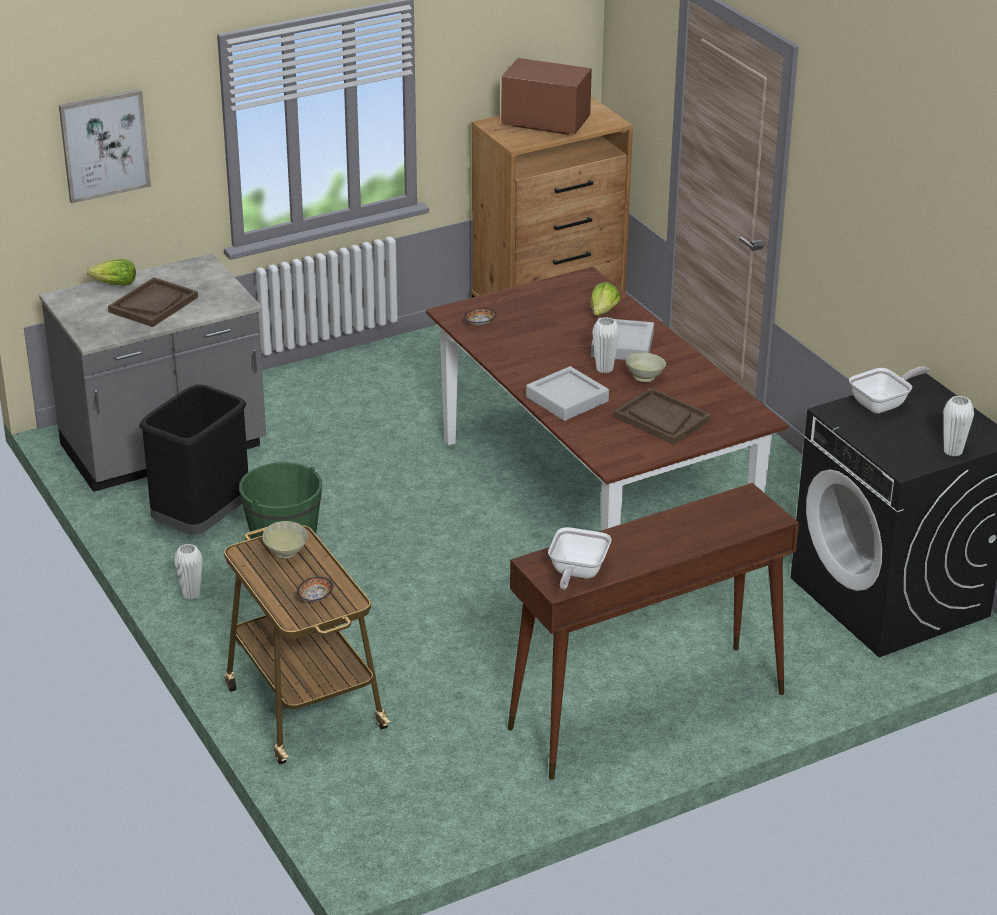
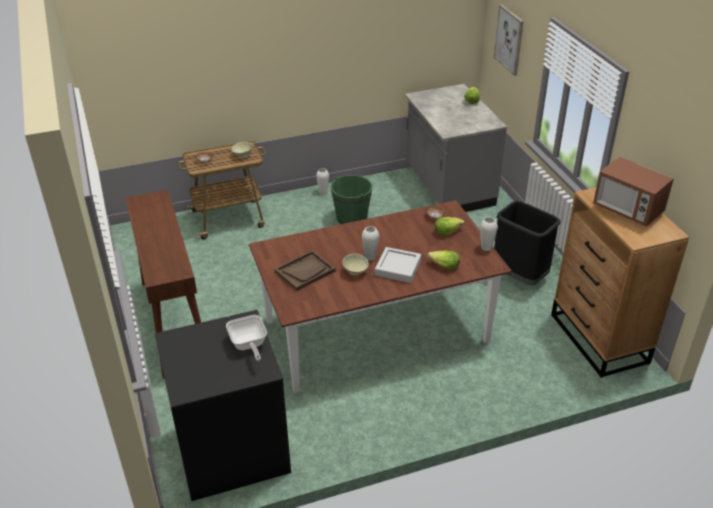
camera: 100 degrees right, 5 degrees up
brown tray [108,277,198,327] -> none
black trash can [139,384,248,535] -> black trash can moved to [494,201,561,286]
microwave [501,58,592,135] -> microwave turned 105 degrees clockwise [593,157,674,227]
grey tray [526,366,609,421] -> none
frying pan [548,527,612,590] -> none
white vase [943,396,974,456] -> white vase moved to [480,217,498,251]
none -> lettuce [435,217,464,236]

